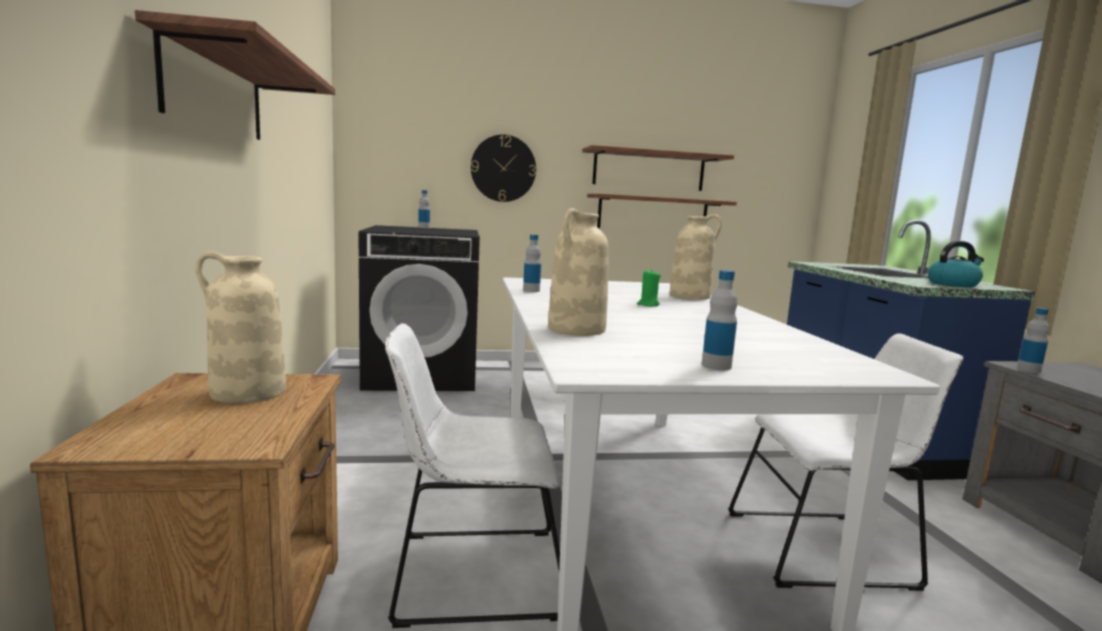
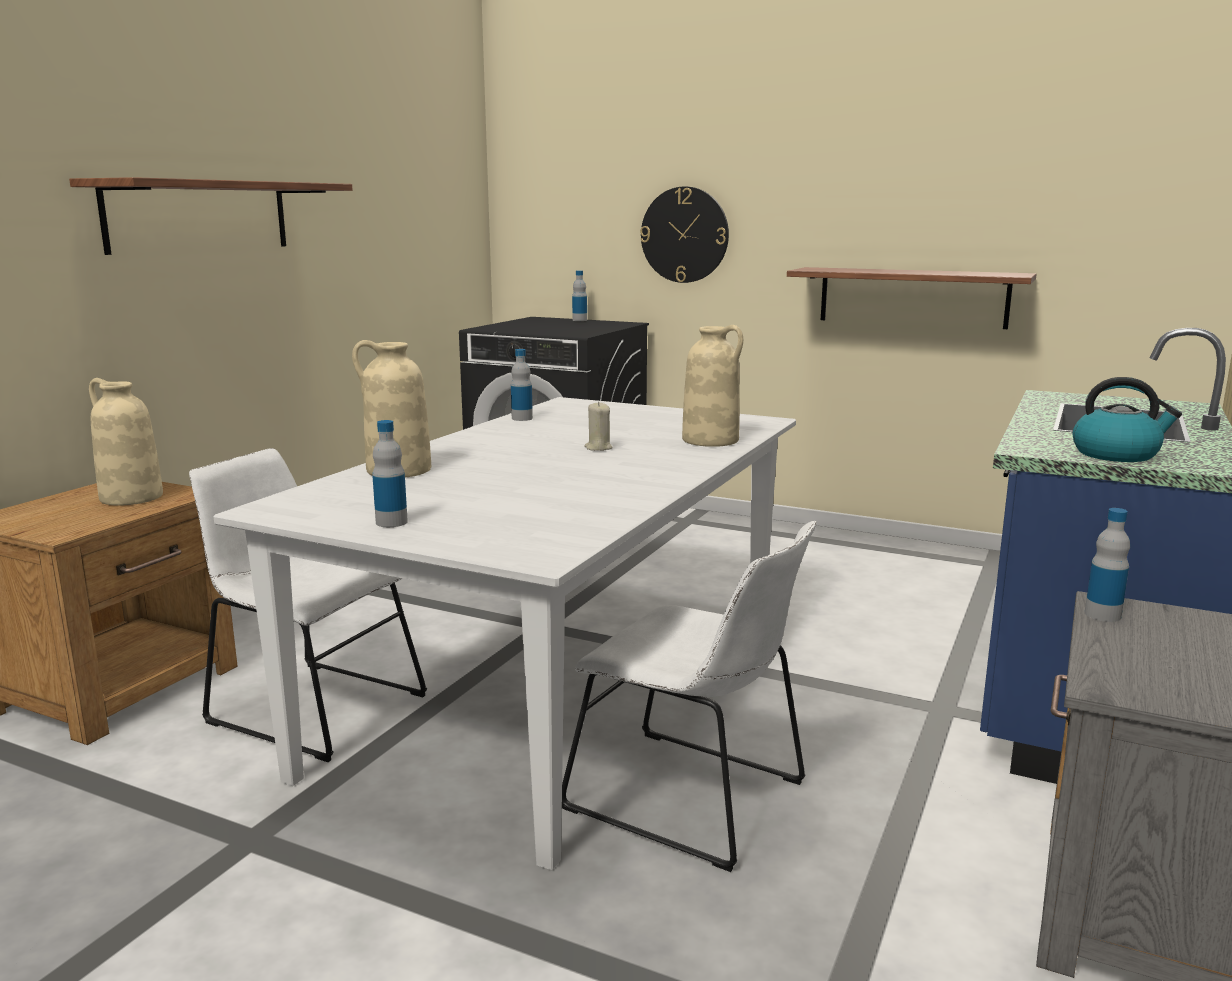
camera: 35 degrees right, 5 degrees up
shelf [582,145,734,191] -> none
green candle [637,269,661,306] -> beige candle [584,402,613,451]

